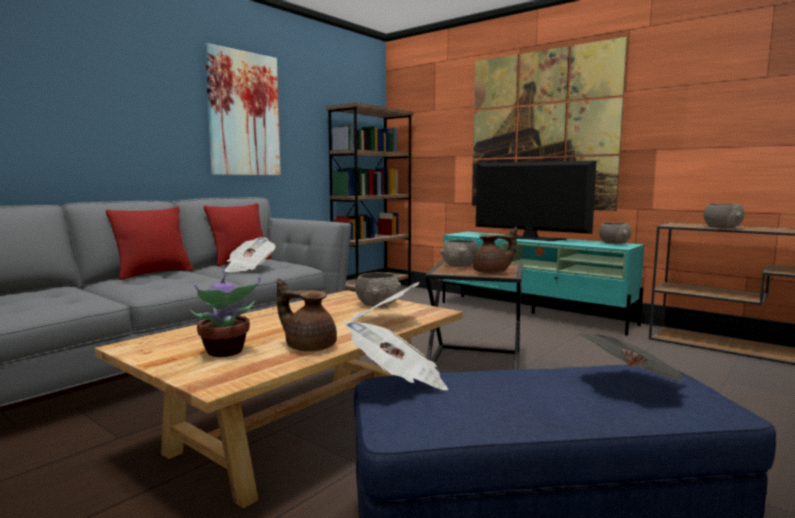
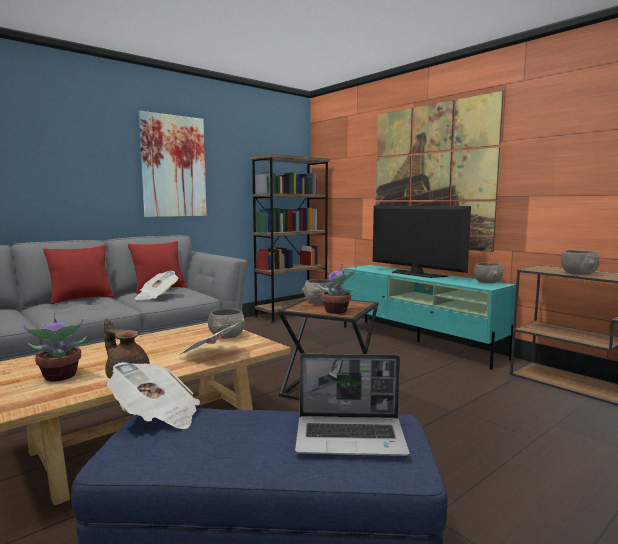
camera: 10 degrees right, 0 degrees up
brown teapot [473,227,517,274] -> potted plant [318,263,356,314]
newspaper [578,334,685,381] -> laptop [295,353,410,456]

